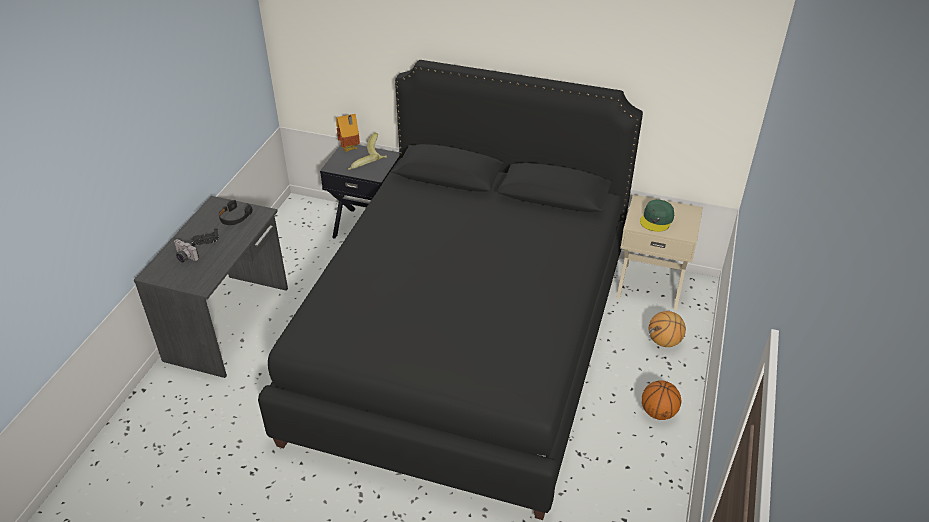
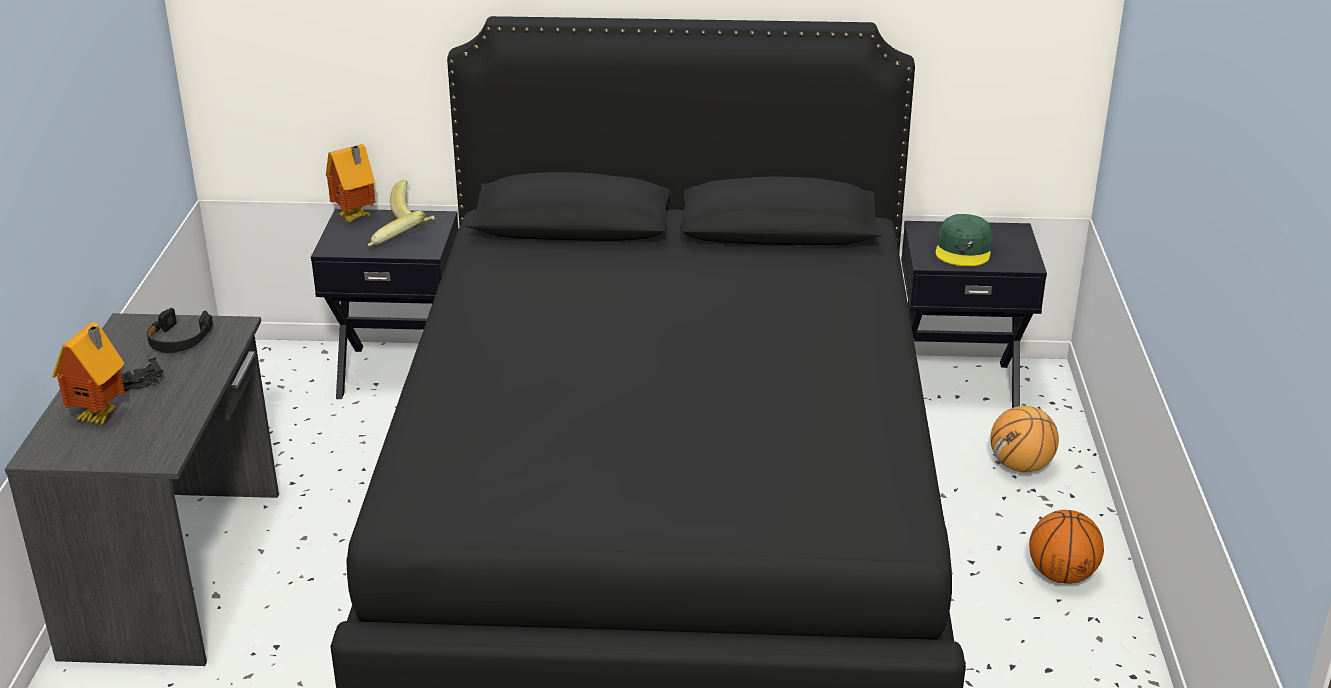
camera: 15 degrees left, 10 degrees down
camera [174,239,199,262] -> toy house [52,322,125,425]
beige nightstand [616,195,703,310] -> black nightstand [901,221,1047,408]

